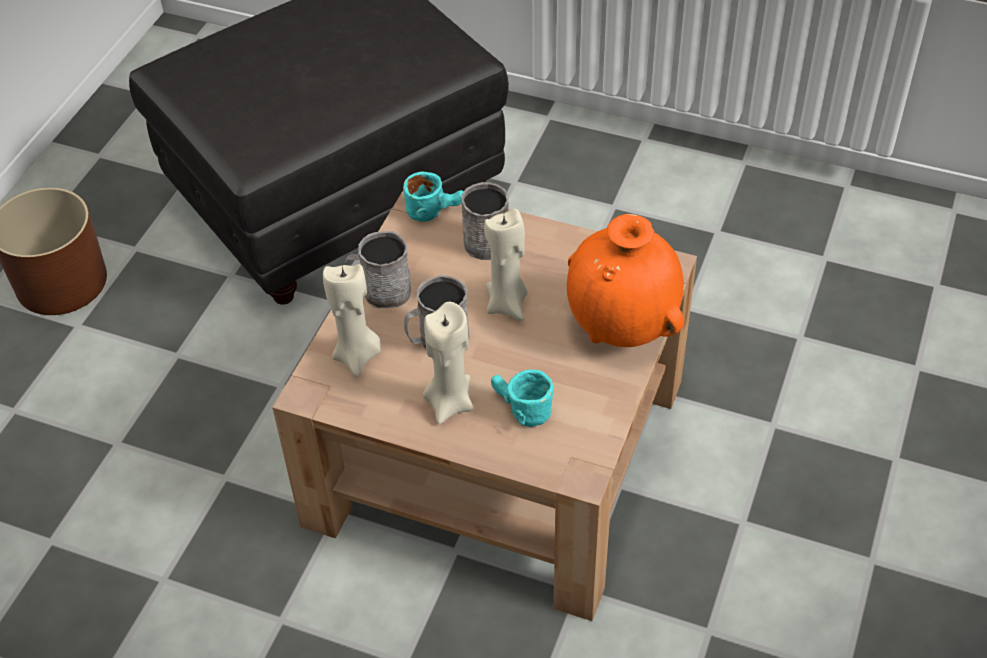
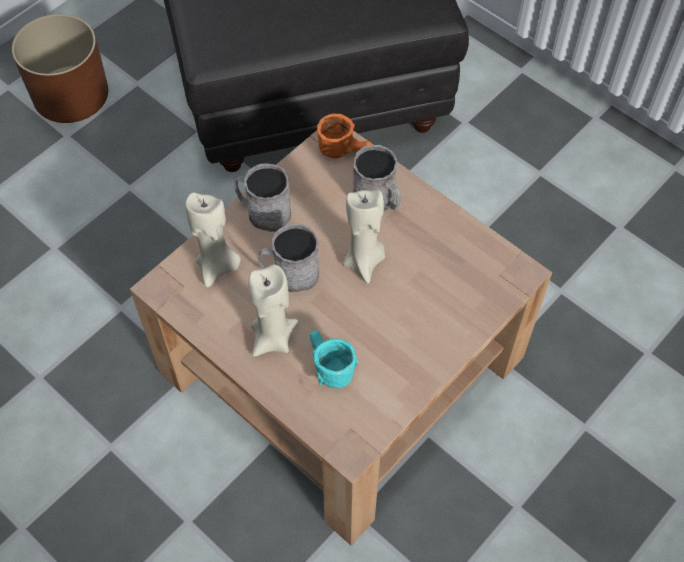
camera: 20 degrees right, 10 degrees up
turquoise mug [403,171,464,222] -> orange mug [317,114,372,158]
orange vase [567,214,684,347] -> none

